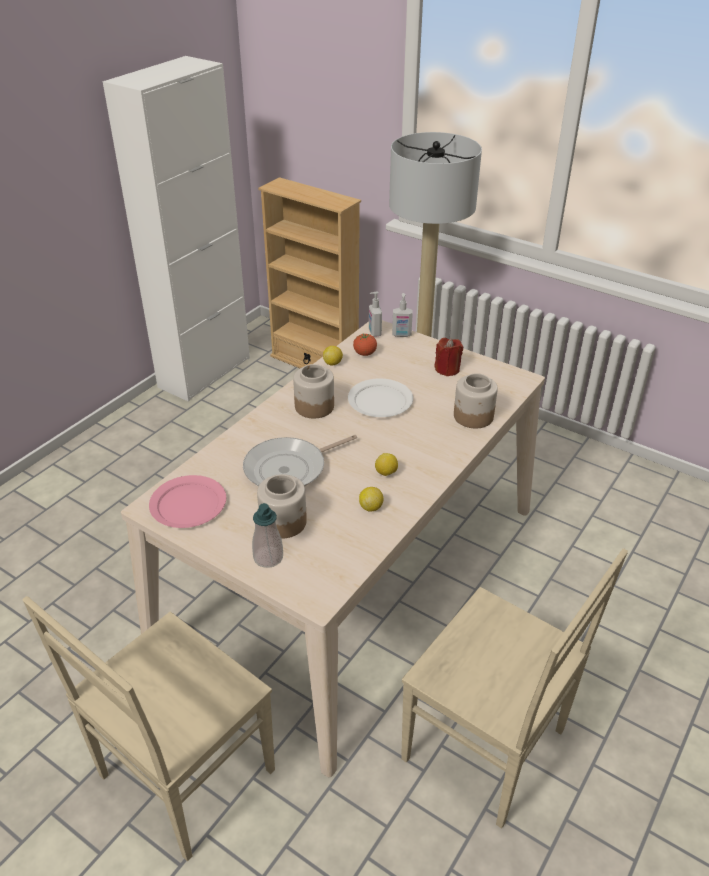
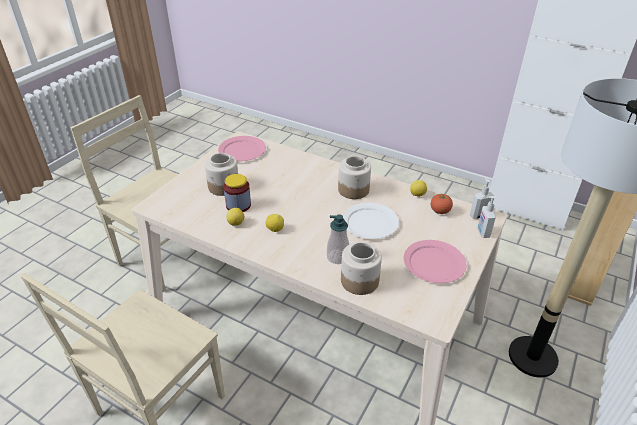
camera: 85 degrees right, 0 degrees up
frying pan [243,435,357,487] -> none
soap dispenser [252,503,283,568] -> soap dispenser moved to [327,214,349,264]
red candle [434,338,463,376] -> pink plate [404,240,467,283]
none -> jar [224,174,251,212]

